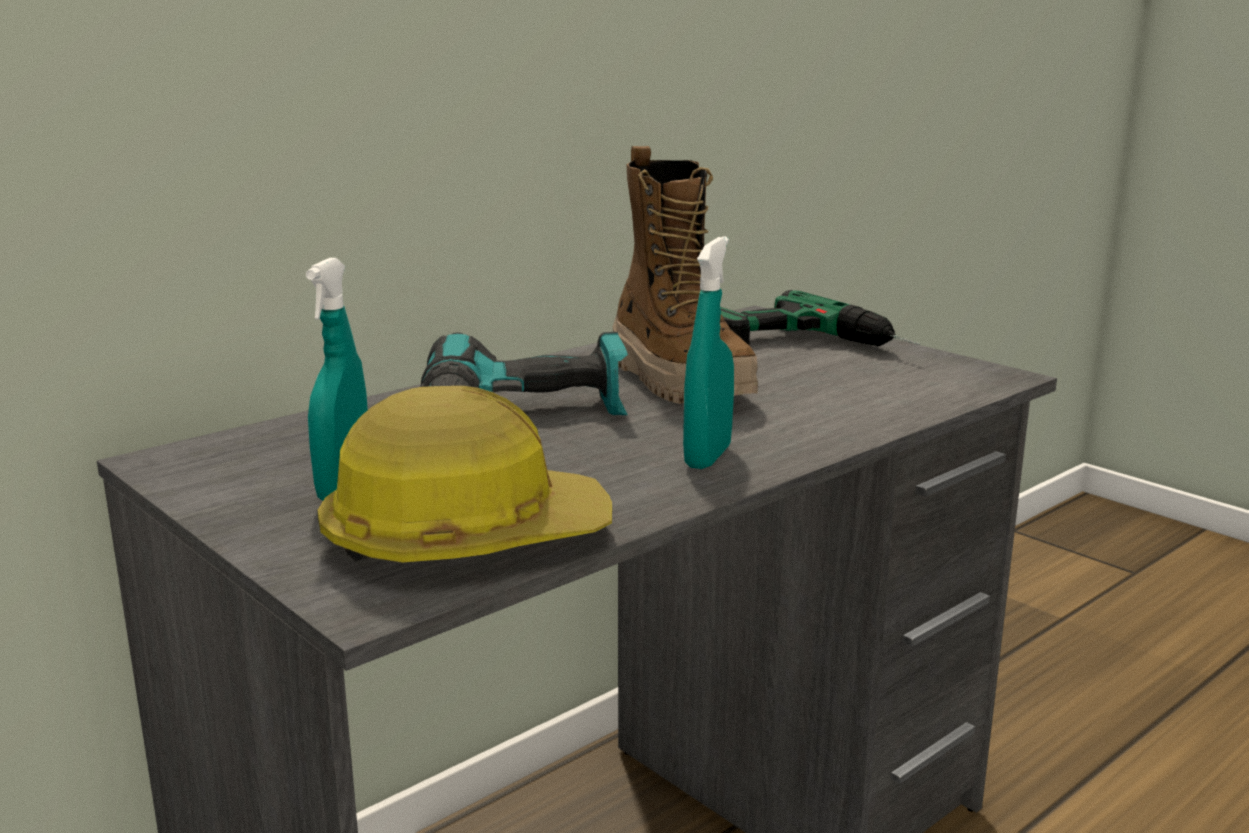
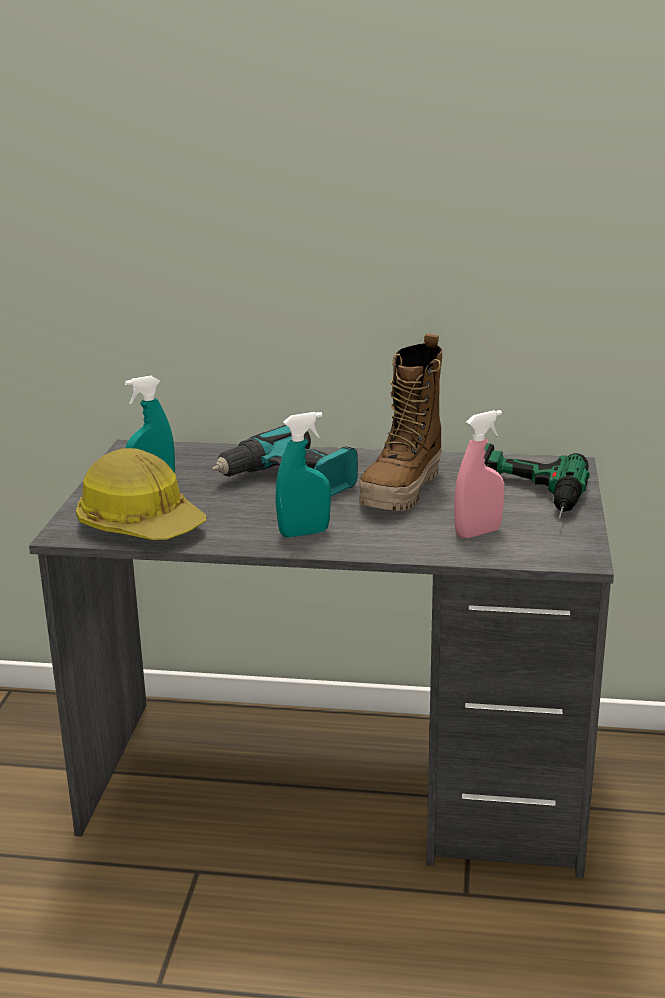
camera: 50 degrees right, 5 degrees up
none -> pink spray bottle [454,410,504,538]

